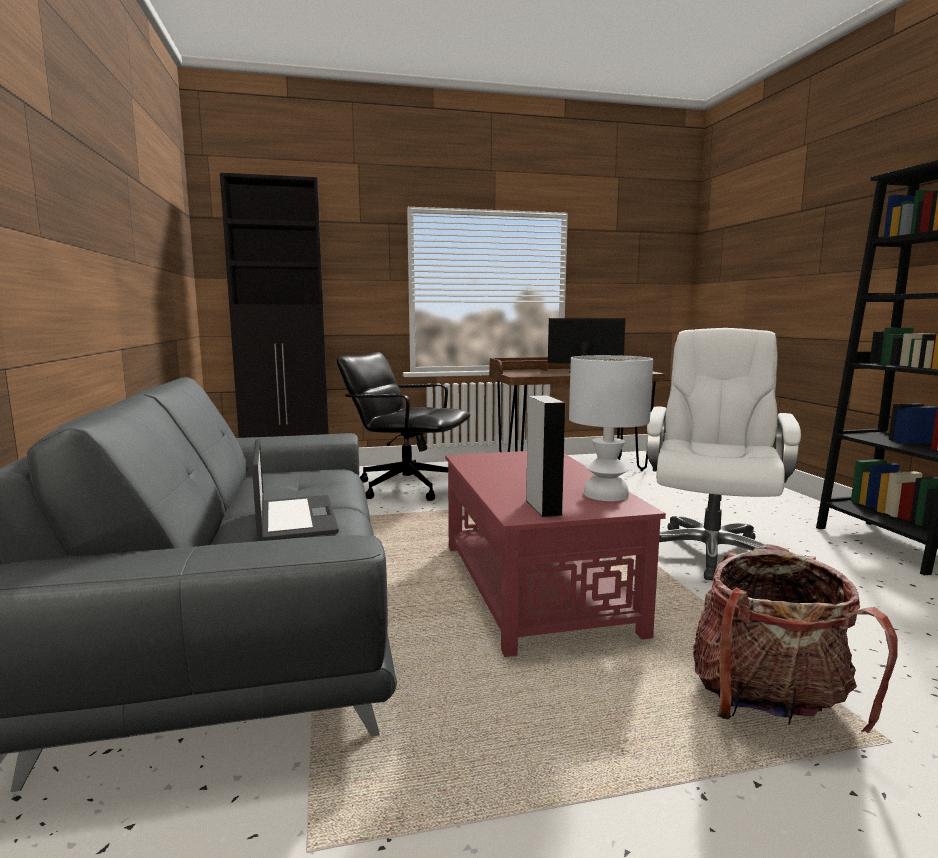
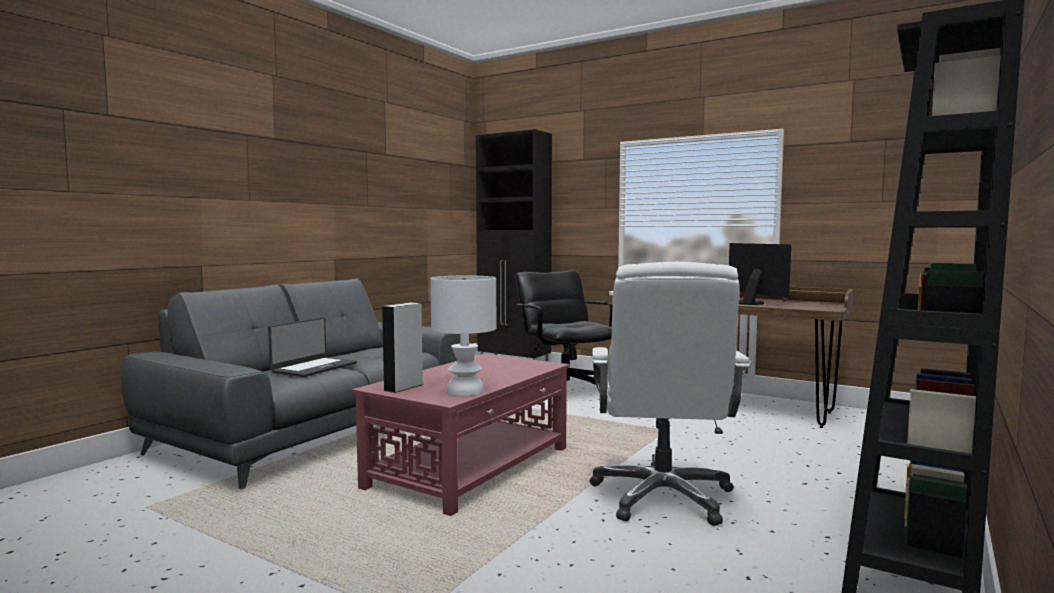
camera: 45 degrees right, 5 degrees down
white office chair [647,328,801,581] -> white office chair turned 120 degrees clockwise [590,262,751,526]
backpack [693,544,897,733] -> none

